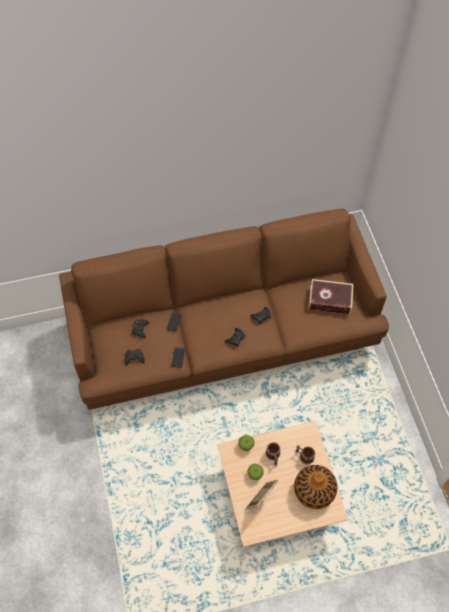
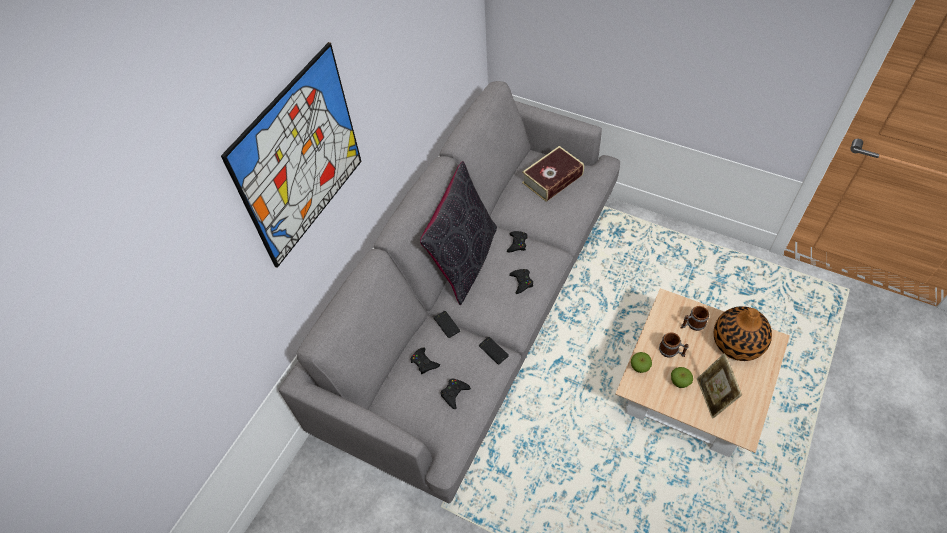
camera: 45 degrees left, 5 degrees down
brown sofa [59,209,389,410] -> grey sofa [278,81,620,503]
none -> picture [221,42,362,268]
none -> black pillow [420,161,497,305]

